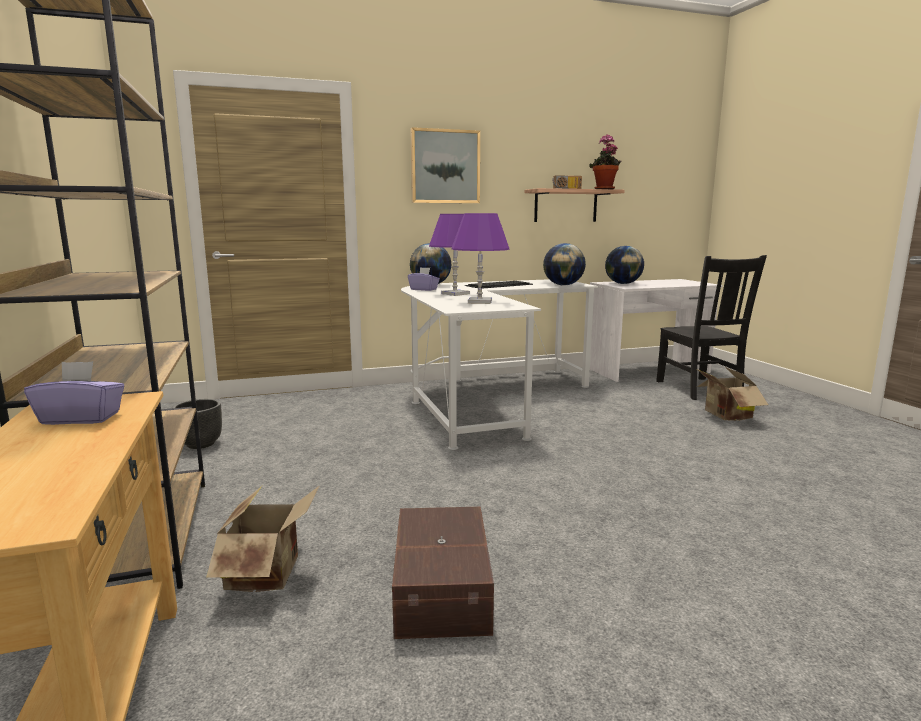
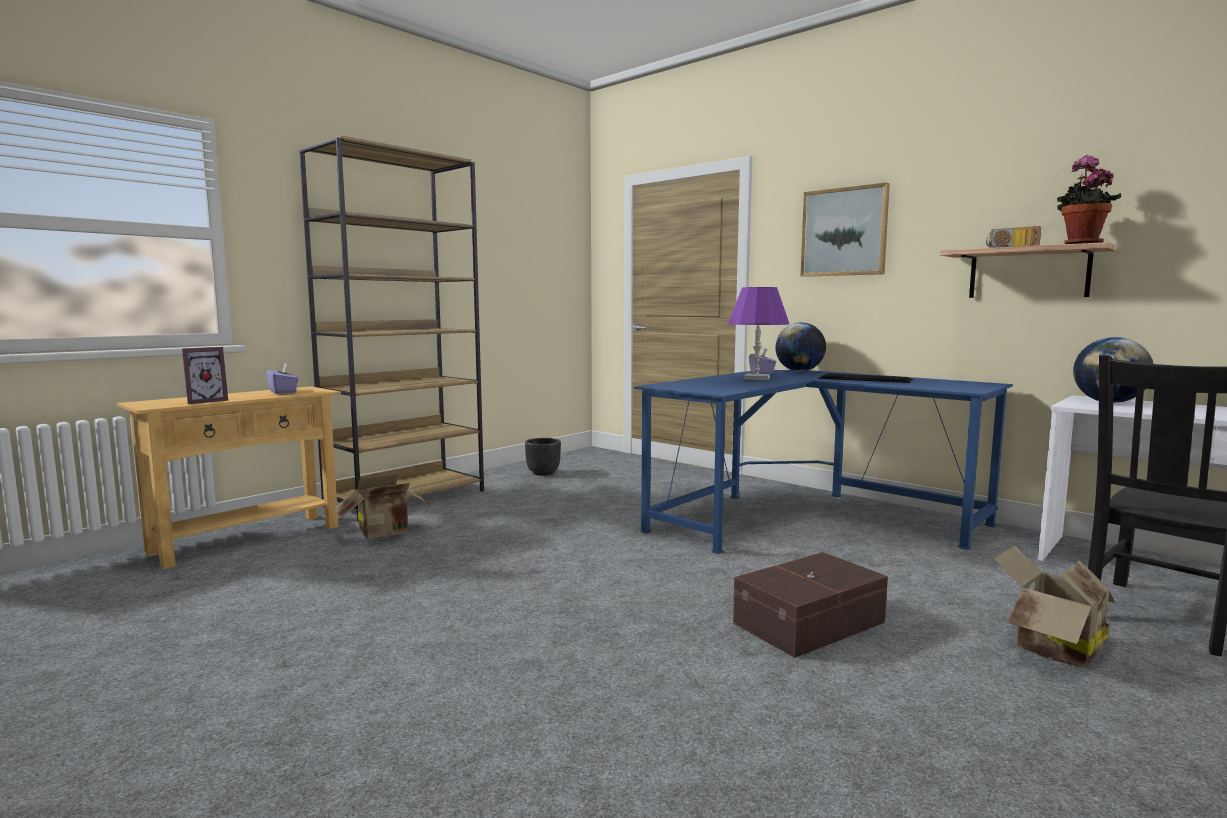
camera: 60 degrees right, 5 degrees down
brown storage box [392,507,494,639] -> brown storage box moved to [733,552,888,658]
white desk [401,279,598,450] -> blue desk [634,370,1013,554]
purple table lamp [452,213,510,304] -> none
globe [543,243,586,285] -> none
none -> picture frame [182,347,228,404]

